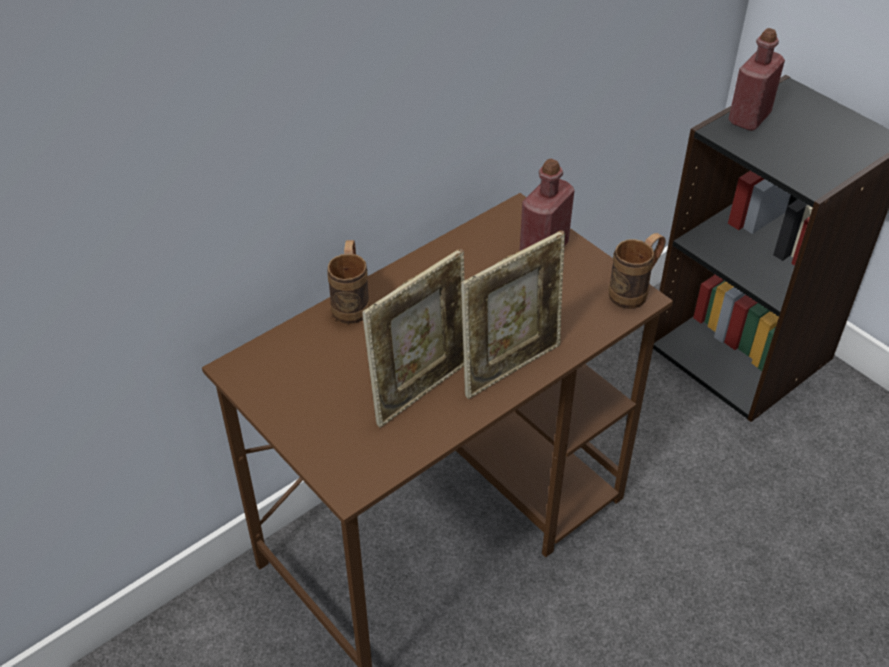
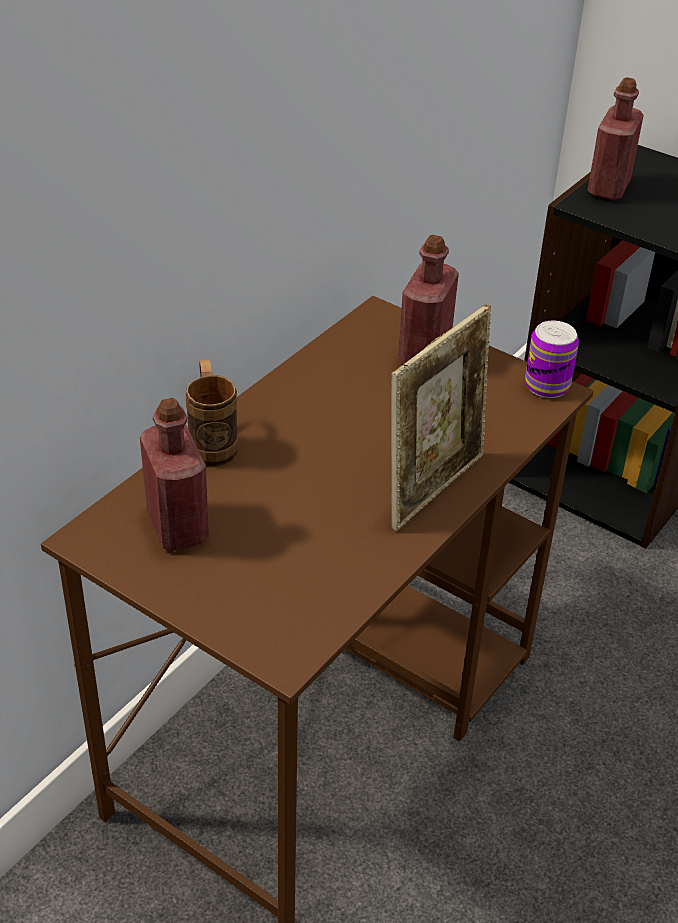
camera: 15 degrees left, 5 degrees down
picture frame [362,249,464,427] -> none
brown mug [609,233,666,309] -> can [525,321,579,398]
none -> red bottle [140,398,209,551]

